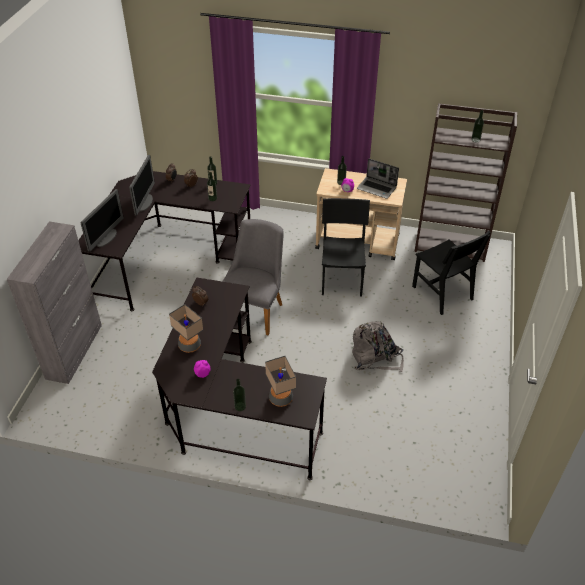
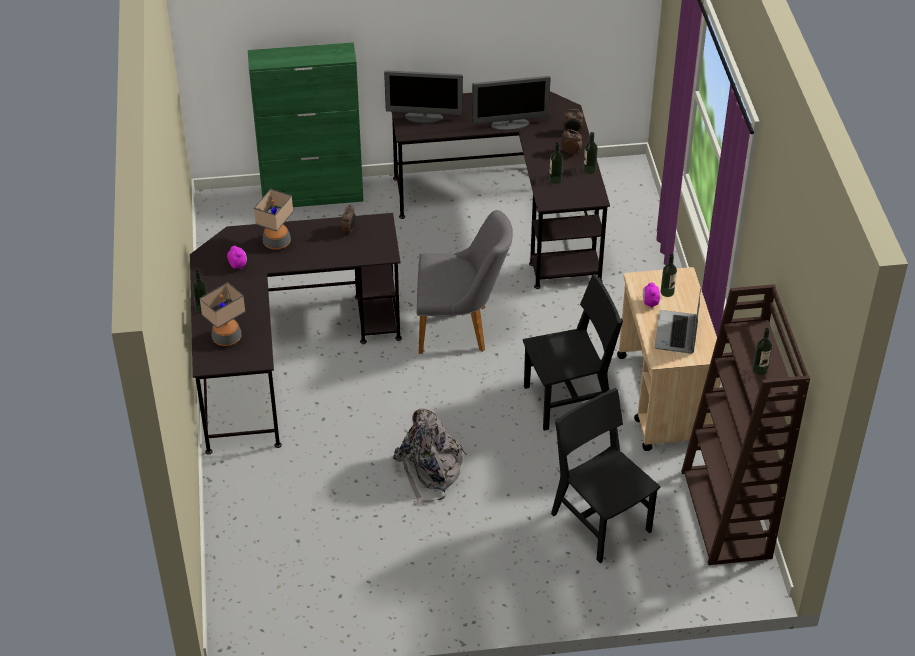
camera: 70 degrees right, 0 degrees up
grey cabinet [7,222,102,384] -> green cabinet [248,42,364,209]
black chair [412,231,491,315] -> black chair turned 105 degrees clockwise [551,388,661,563]

